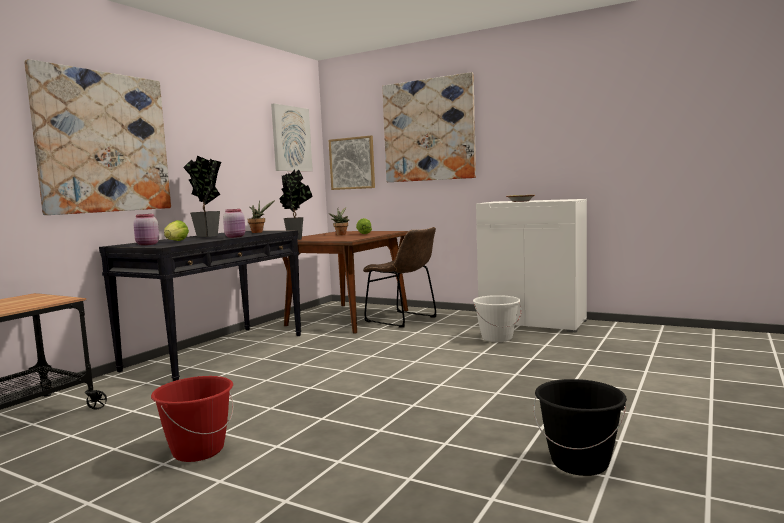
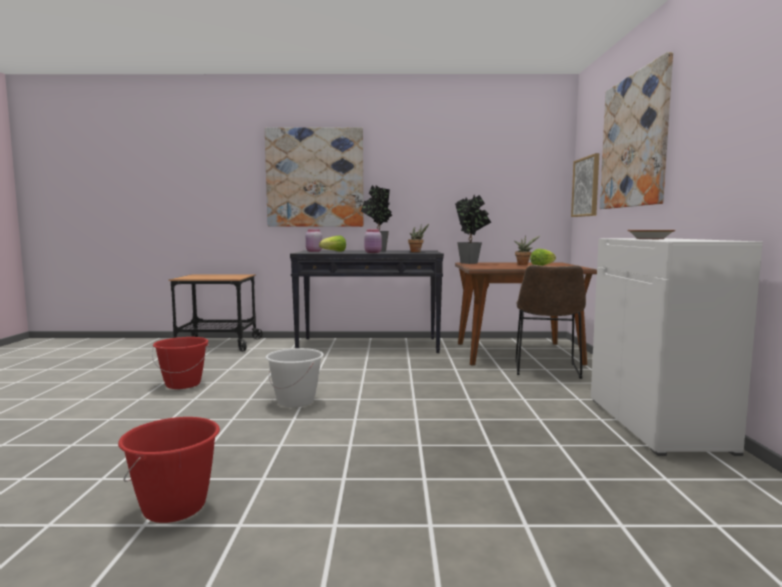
camera: 60 degrees right, 0 degrees up
picture [271,104,313,171] -> none
white bucket [473,295,521,342] -> white bucket moved to [265,348,324,408]
black bucket [534,379,627,476] -> red bucket [118,417,220,523]

